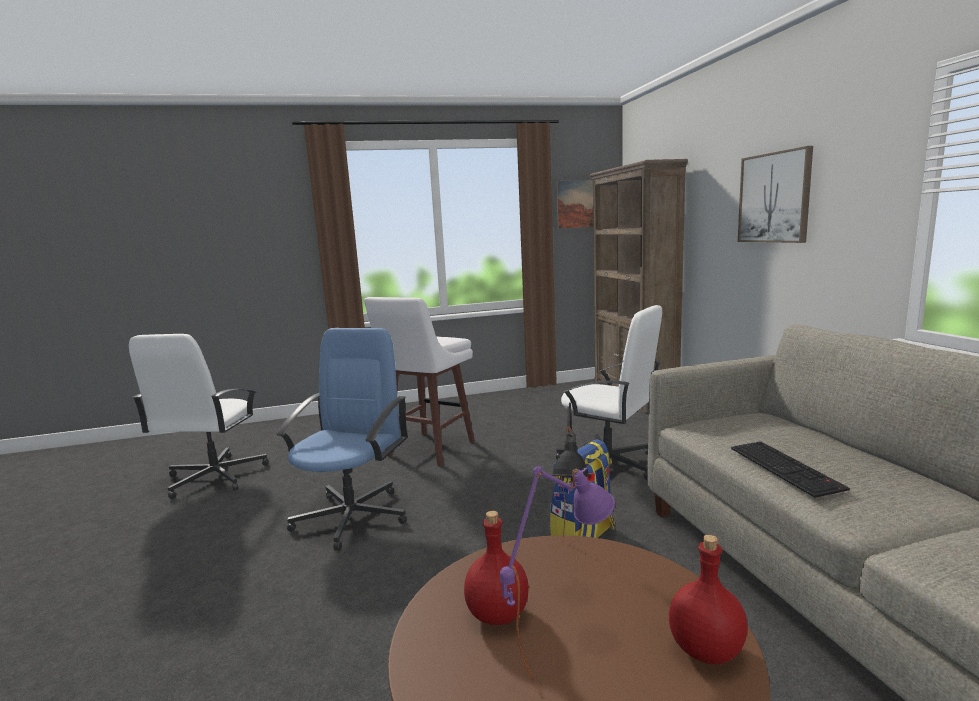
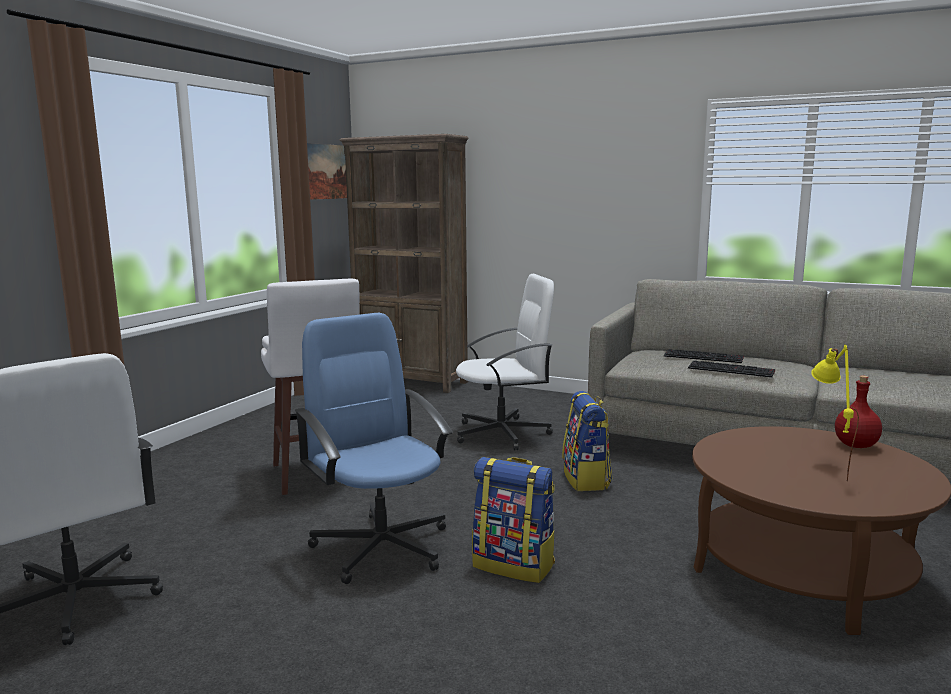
camera: 50 degrees left, 0 degrees up
red bottle [464,511,529,625] -> none
purple table lamp [500,466,615,682] -> yellow table lamp [811,345,859,481]
black table lamp [552,402,590,543] -> none
picture [738,146,813,243] -> none
none -> backpack [472,457,555,583]
none -> keyboard [664,349,744,363]

